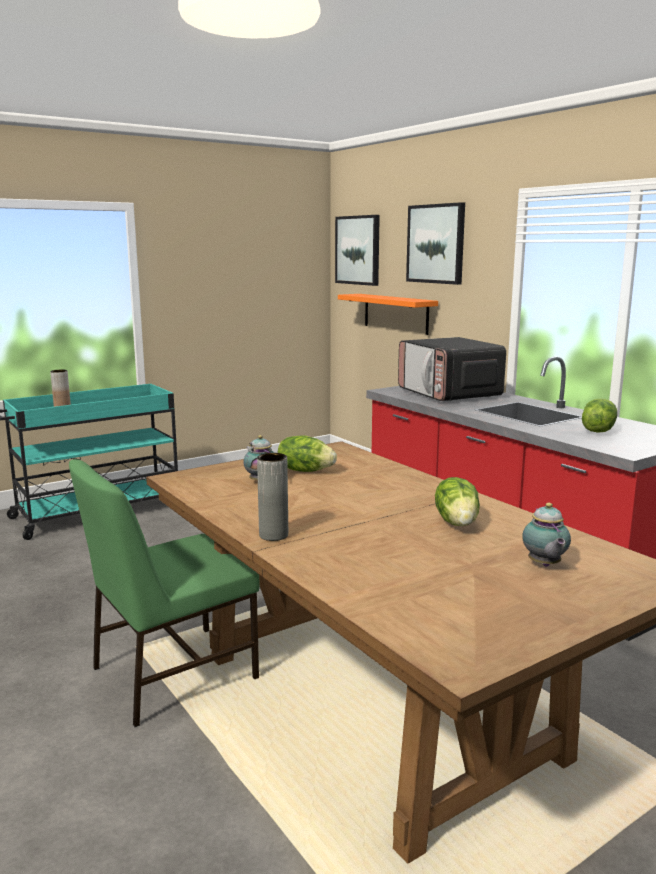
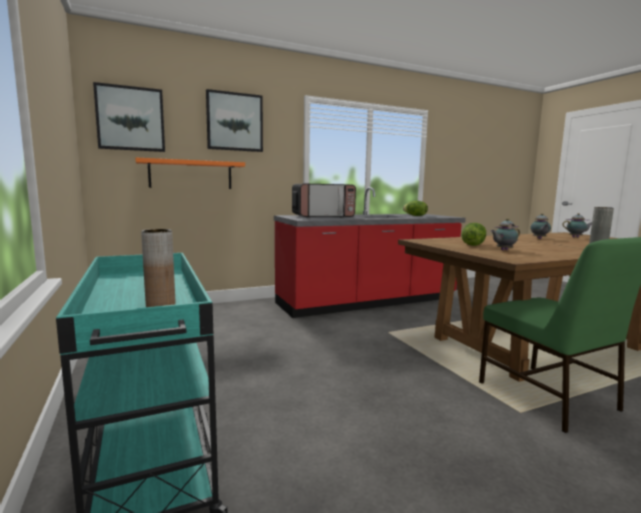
camera: 80 degrees left, 5 degrees down
lettuce [435,477,480,526] -> teapot [530,213,551,239]

